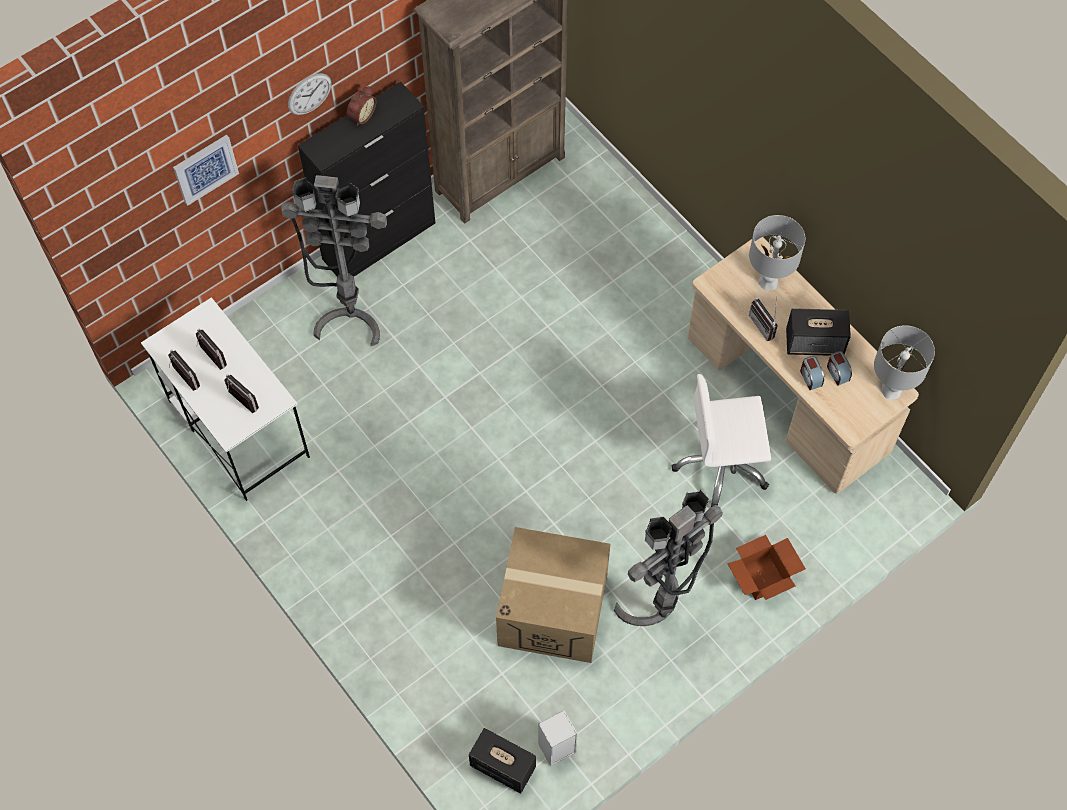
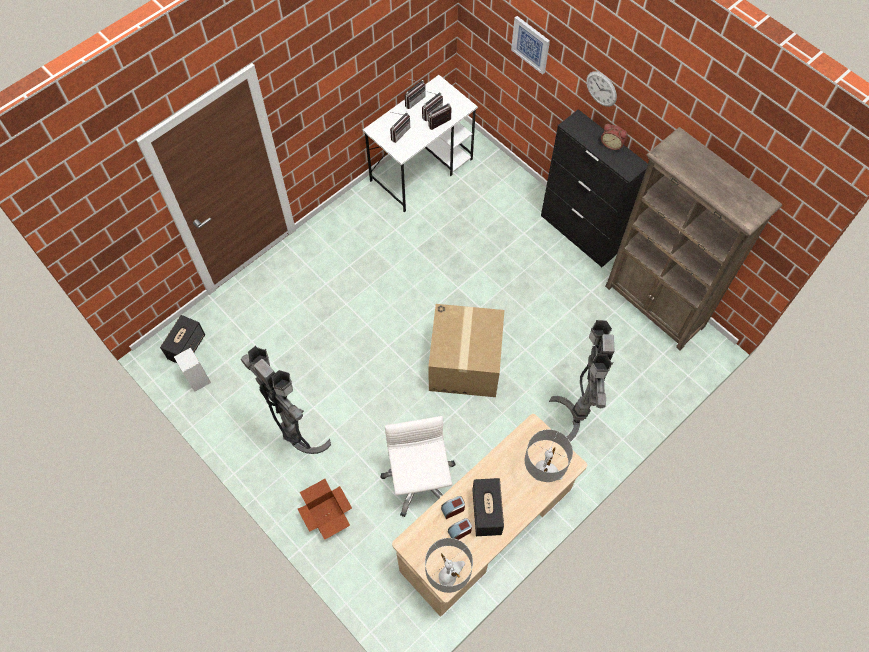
camera: 85 degrees right, 0 degrees up
grey floor lamp [281,175,387,346] -> grey floor lamp moved to [549,320,614,441]
cardboard box [496,527,611,663] -> cardboard box moved to [428,304,504,397]
radio [749,297,778,341] -> radio moved to [428,103,451,130]

